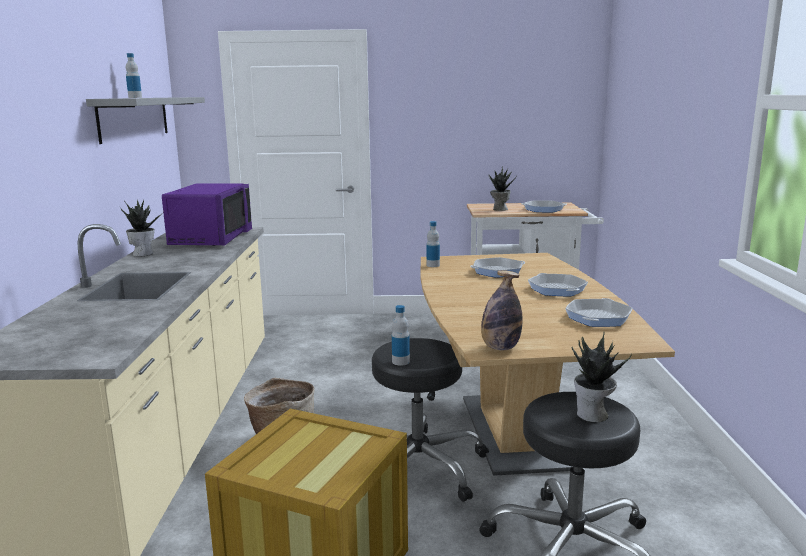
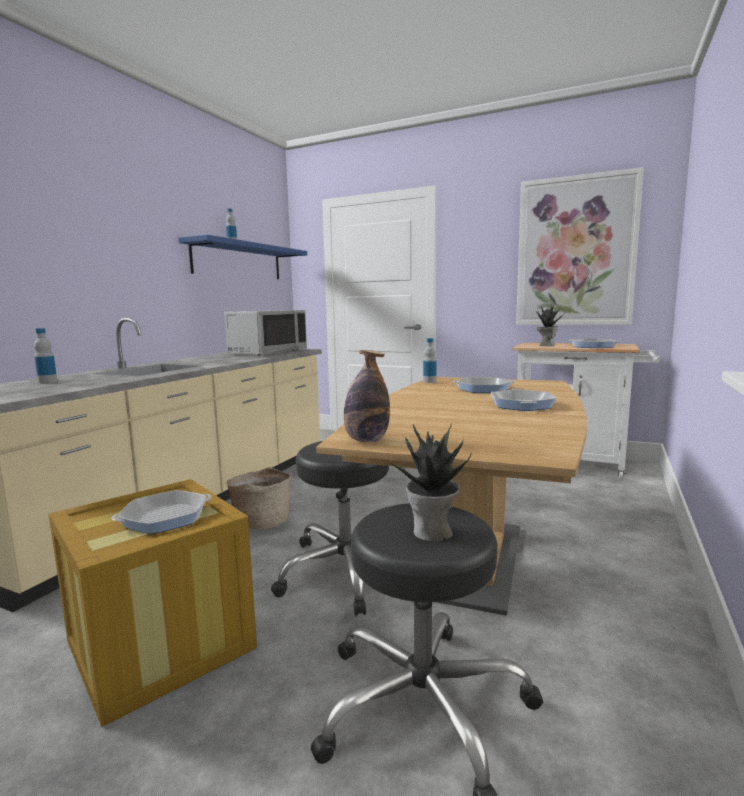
camera: 25 degrees right, 5 degrees down
grey shelf [86,97,205,144] -> blue shelf [178,235,307,279]
potted plant [121,200,163,256] -> none
purple microwave [162,183,252,246] -> grey microwave [224,310,307,356]
bottle [392,305,410,366] -> bottle moved to [34,328,57,384]
frying pan [565,298,633,327] -> frying pan moved to [111,490,212,534]
none -> picture [516,167,644,325]

